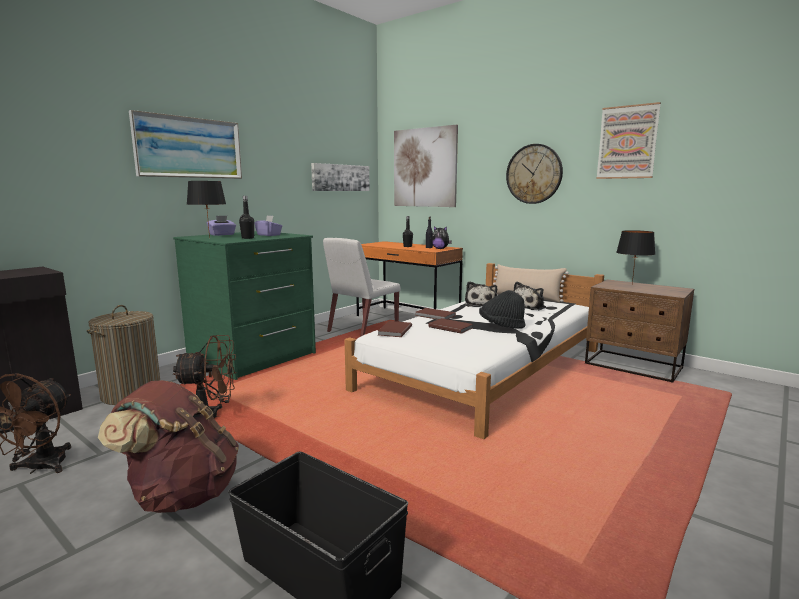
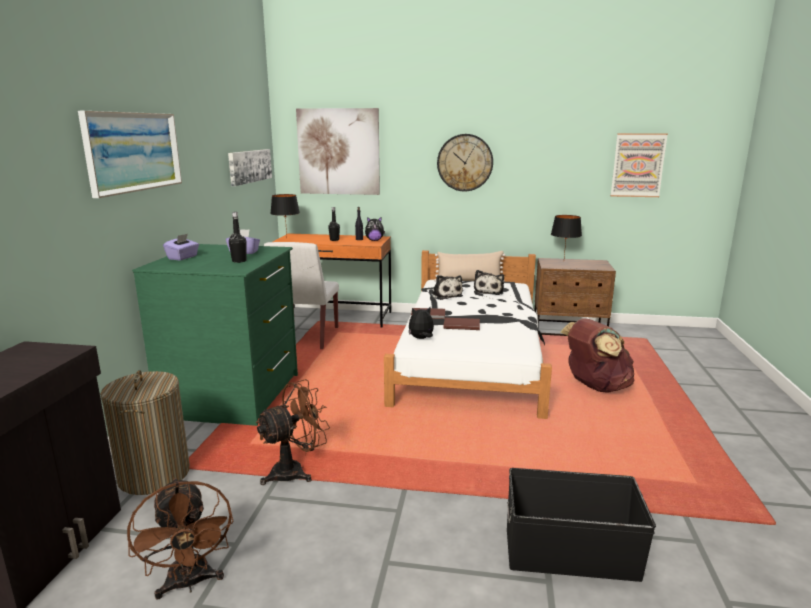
camera: 30 degrees left, 5 degrees up
brown backpack [98,380,239,513] -> brown backpack moved to [560,318,634,393]
black table lamp [187,181,226,238] -> black table lamp moved to [270,194,300,236]
brown book [378,321,412,337] -> plush toy [409,307,434,339]
black hat [479,290,526,329] -> none
picture [596,102,661,179] -> picture moved to [610,133,668,197]

